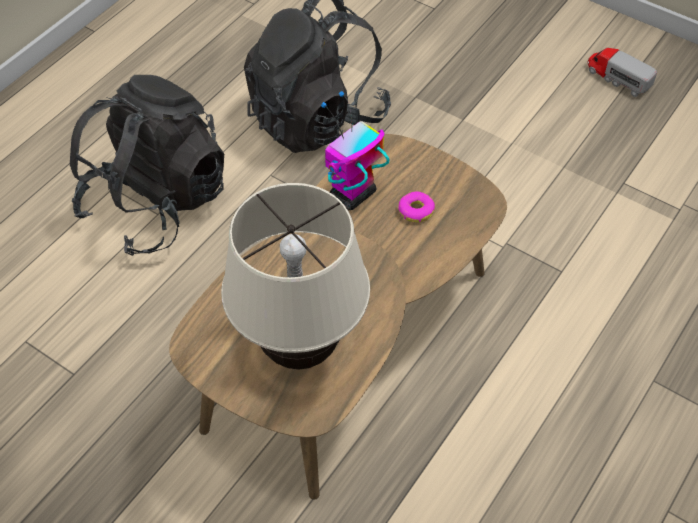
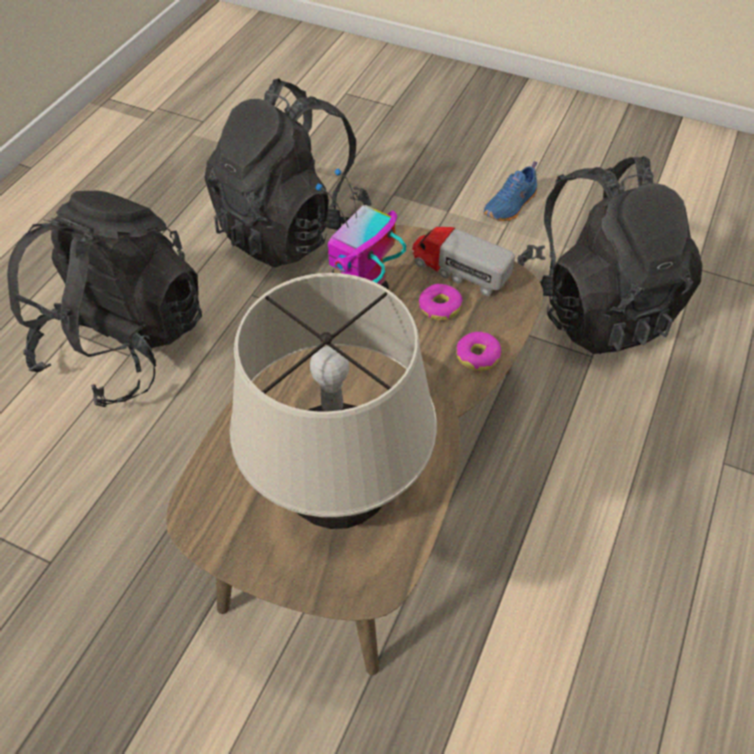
camera: 10 degrees left, 0 degrees up
toy truck [587,48,657,97] -> toy truck moved to [412,227,515,296]
none -> donut [456,332,501,371]
none -> blue shoe [483,161,537,221]
none -> black backpack [517,156,703,354]

